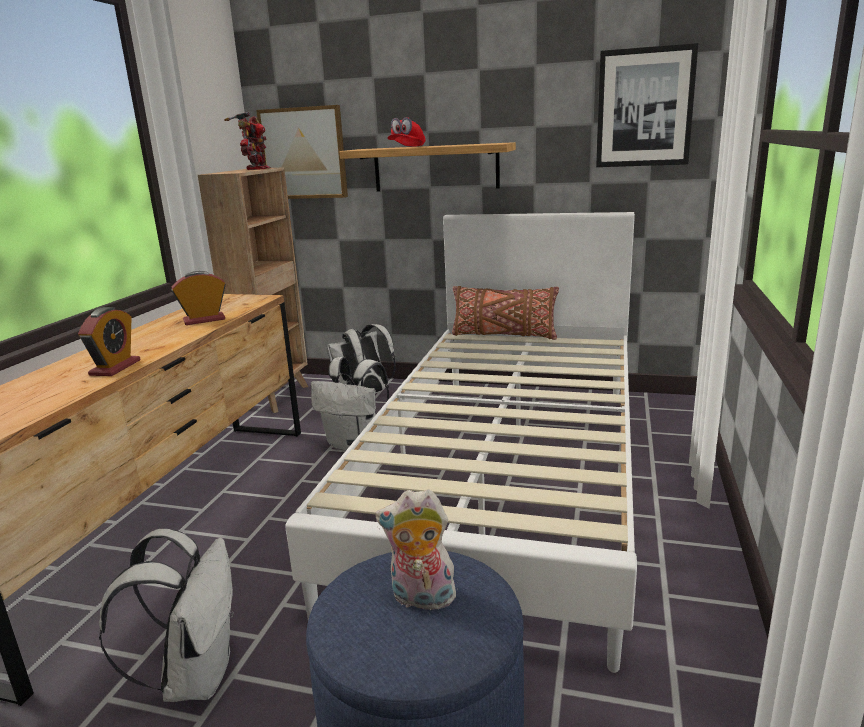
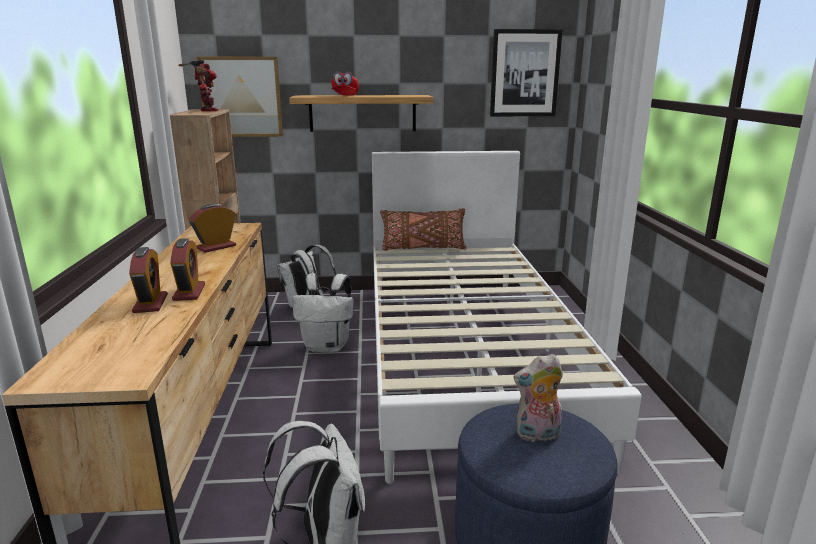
camera: 20 degrees left, 0 degrees up
none -> alarm clock [129,247,168,313]

